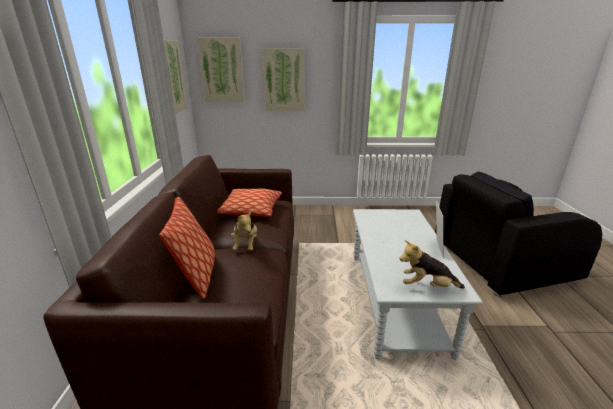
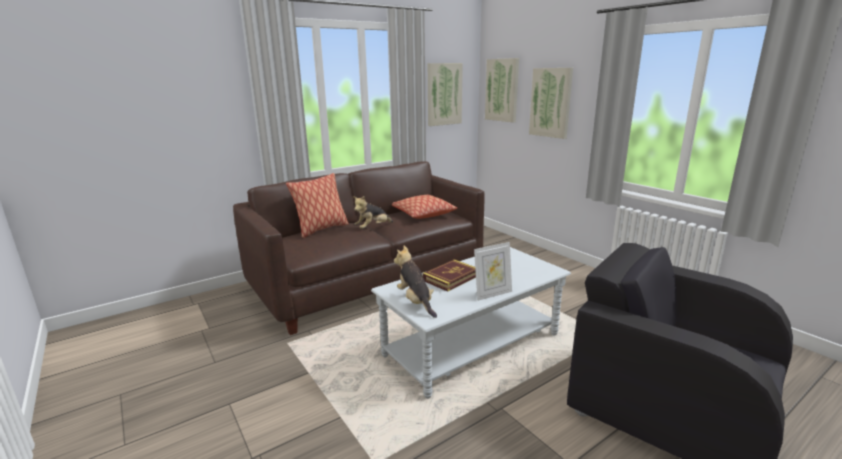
camera: 55 degrees right, 5 degrees down
none -> book [423,259,476,292]

